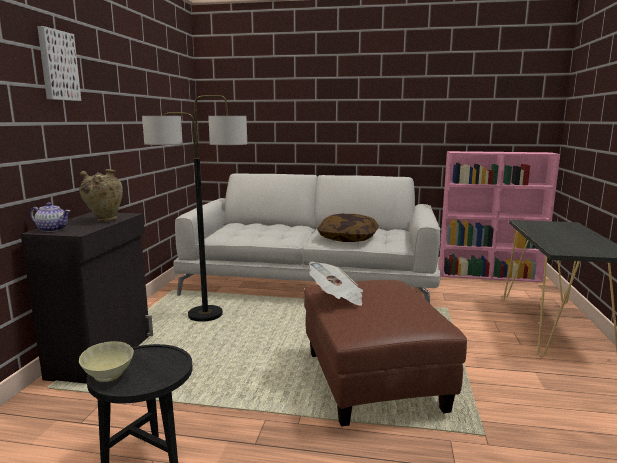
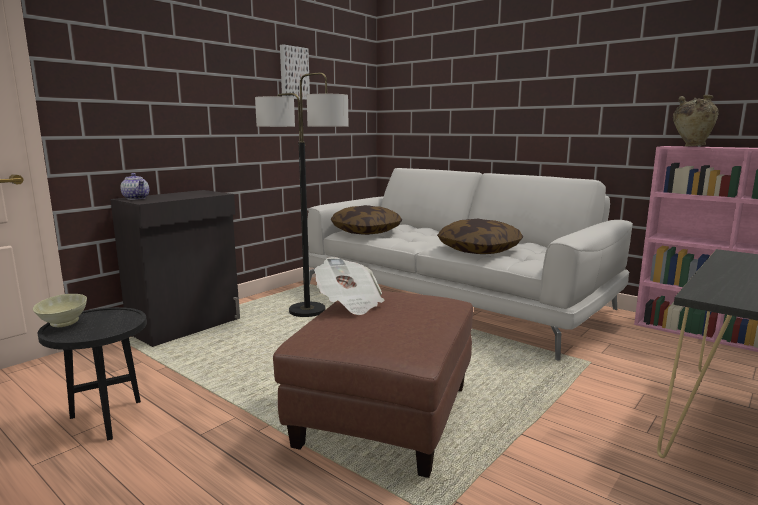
camera: 30 degrees right, 0 degrees up
picture [37,26,81,101] -> picture moved to [280,44,310,100]
beige vase [79,169,123,222] -> beige vase moved to [673,95,719,146]
none -> pillow [330,205,402,235]

